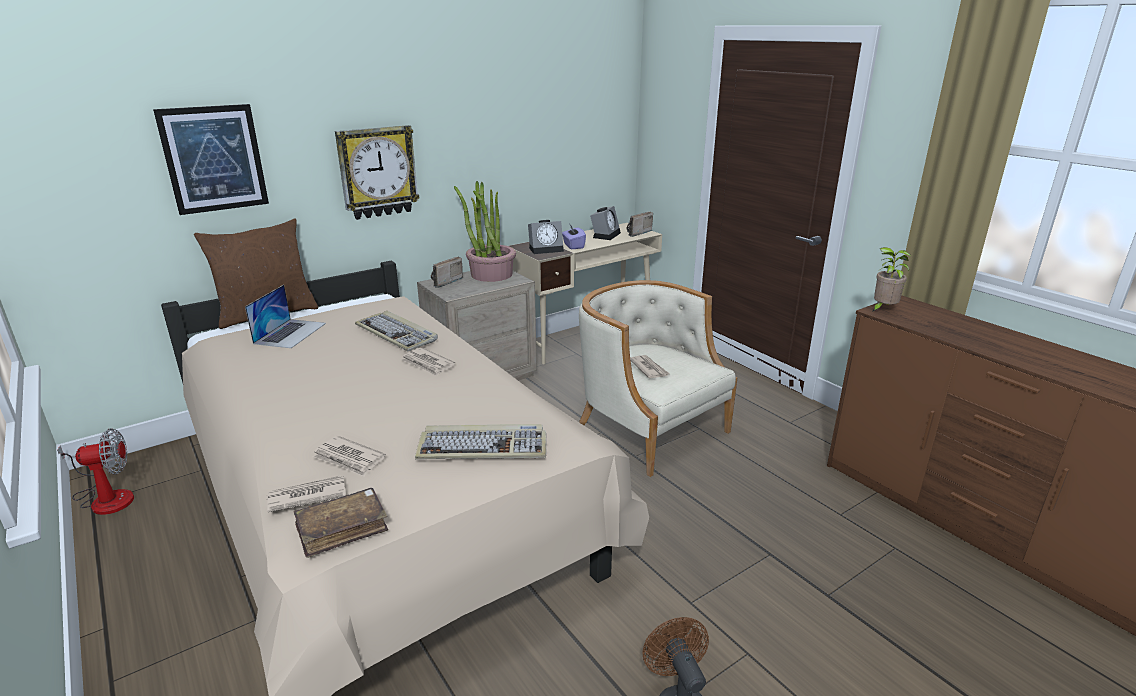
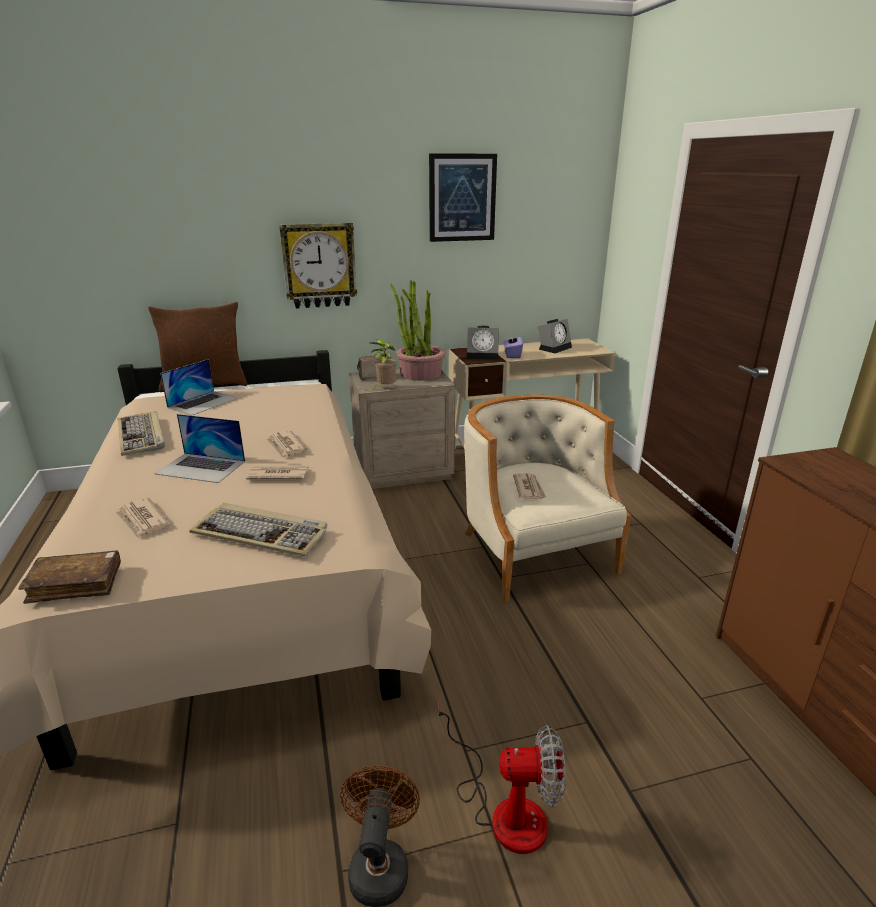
camera: 20 degrees right, 0 degrees up
fan [57,428,134,515] -> fan moved to [438,705,566,854]
picture [153,104,269,215] -> picture moved to [429,153,497,242]
newspaper [266,475,346,512] -> newspaper moved to [246,466,309,480]
keyboard [355,311,438,351] -> keyboard moved to [118,411,165,456]
radio [627,212,653,237] -> none
potted plant [872,247,911,312] -> potted plant moved to [371,339,396,388]
none -> laptop [155,414,245,483]

